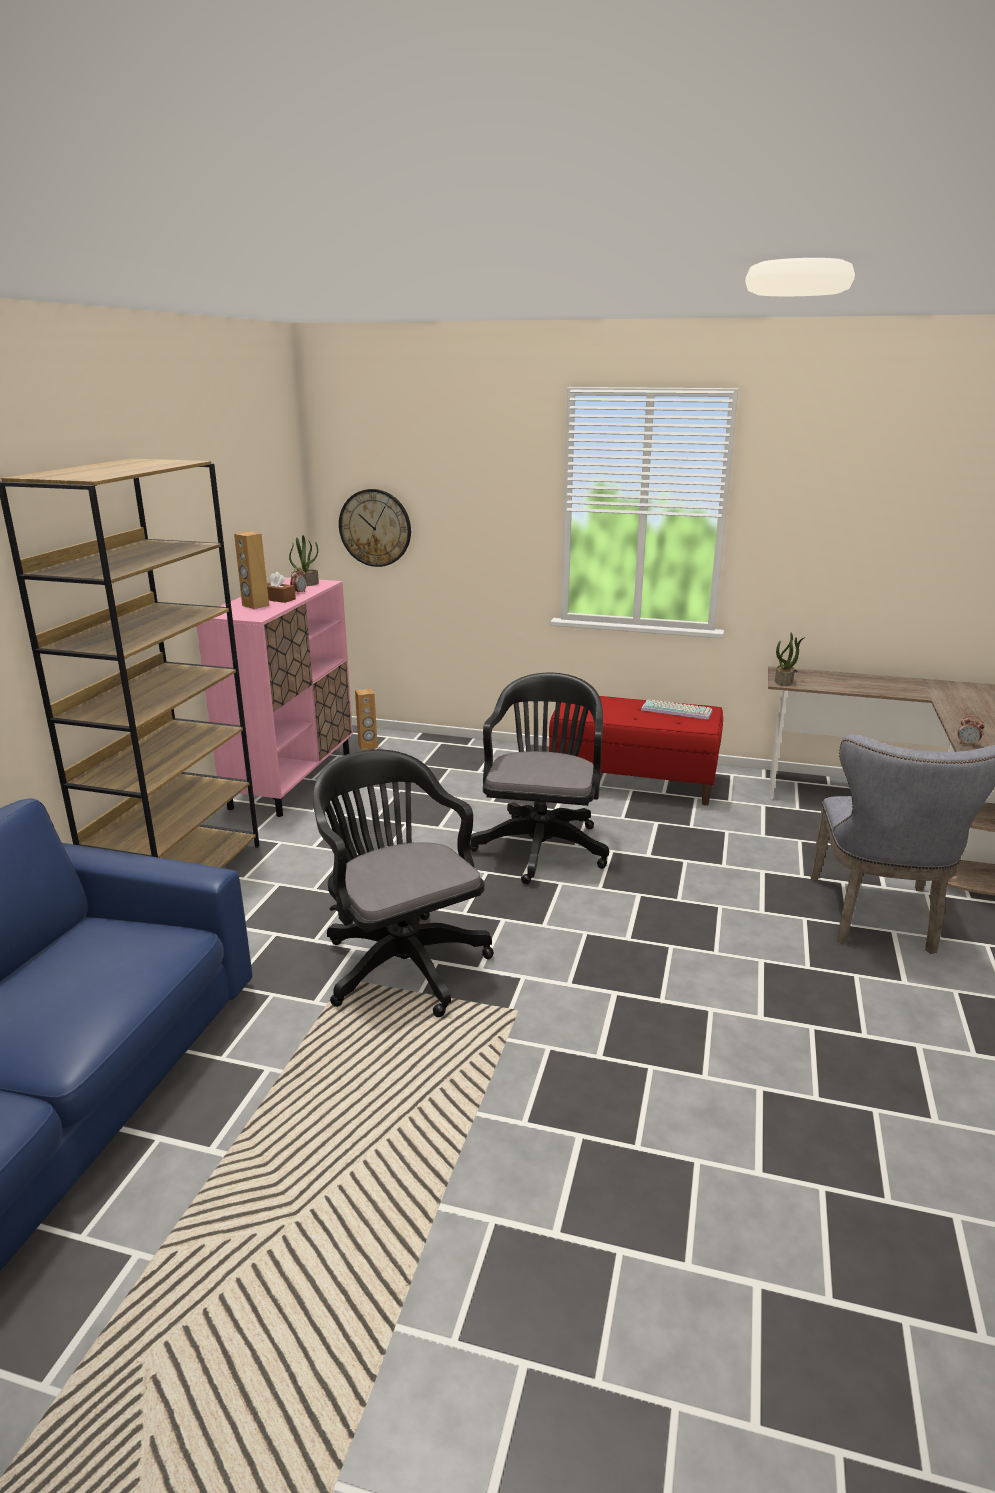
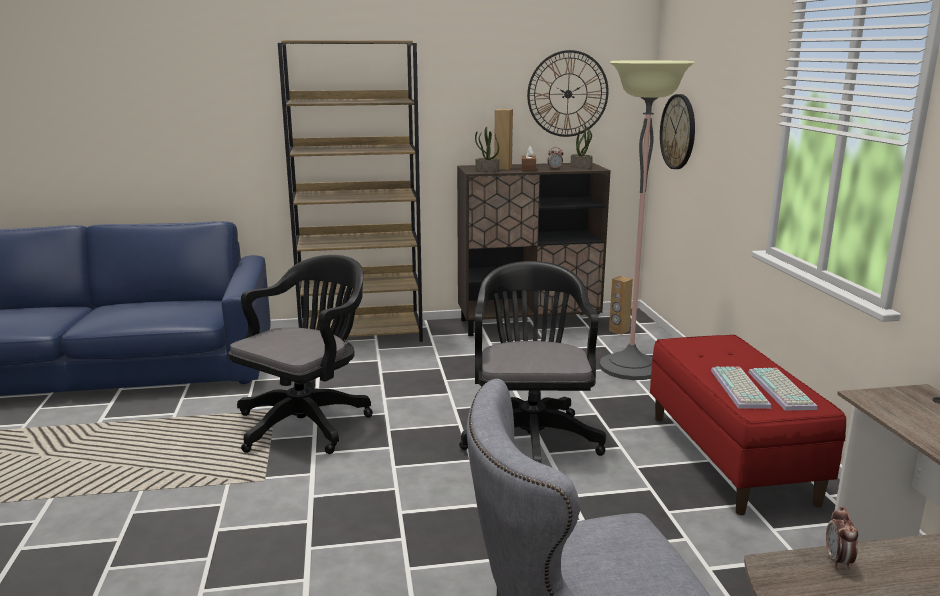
camera: 65 degrees right, 5 degrees down
pink cabinet [197,577,353,817] -> brown cabinet [457,162,611,336]
black office chair [470,672,609,885] -> black office chair turned 75 degrees counterclockwise [459,261,606,463]
potted plant [775,633,805,686] -> potted plant moved to [475,126,499,172]
none -> wall clock [527,50,609,137]
none -> floor lamp [599,60,695,380]
none -> keyboard [711,367,771,409]

